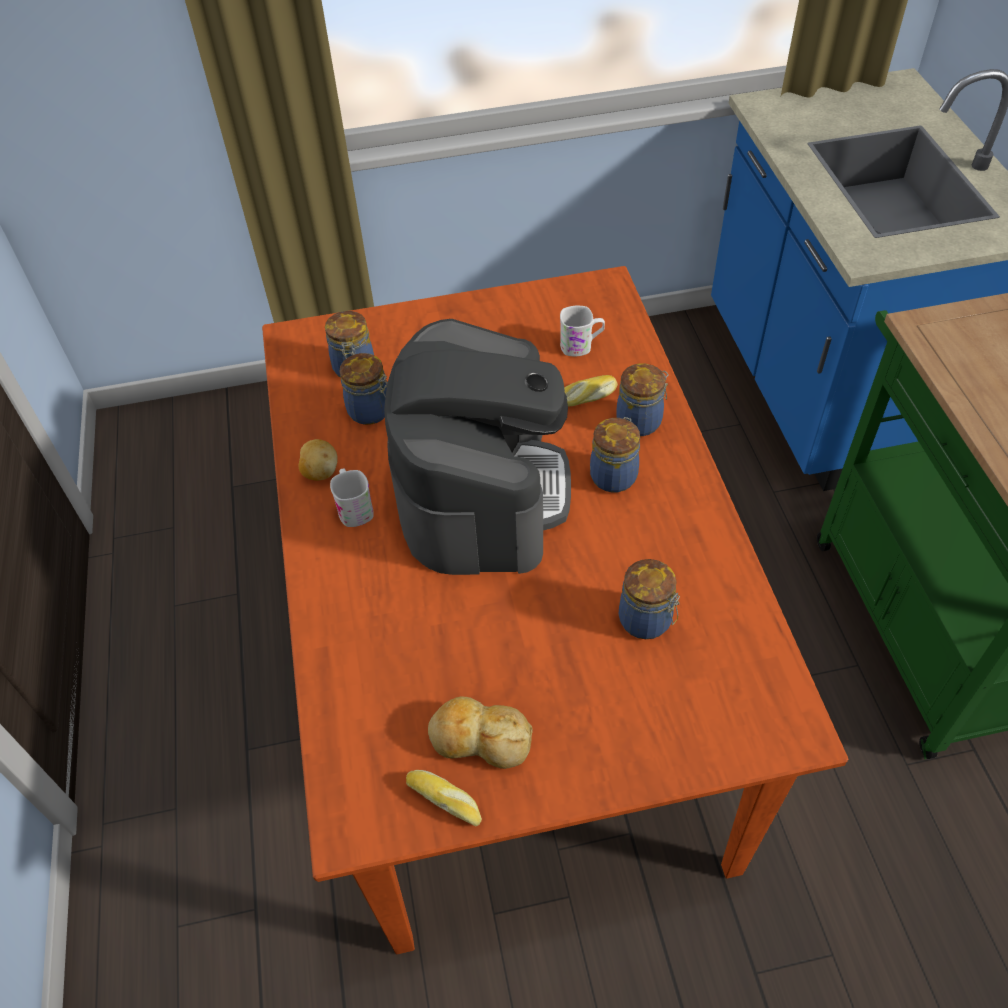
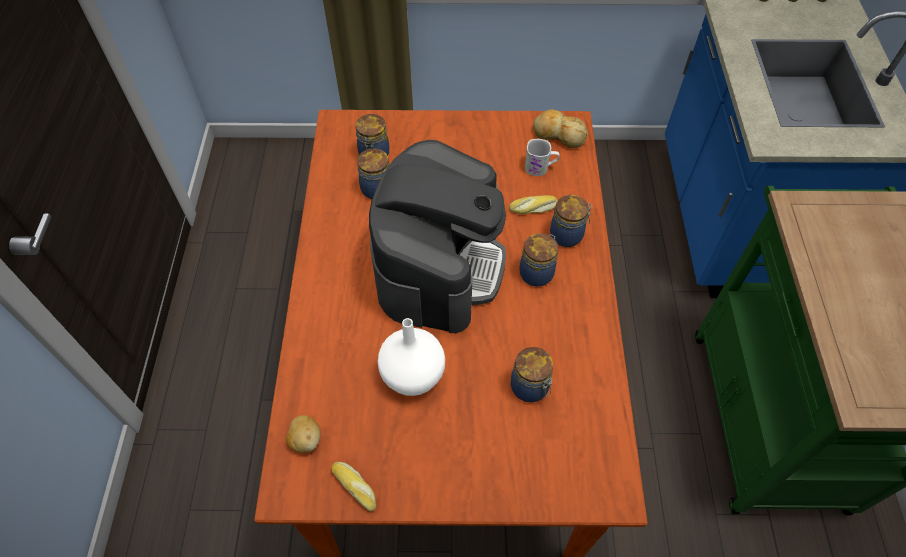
camera: 10 degrees right, 5 degrees up
potato [299,439,338,481] -> potato moved to [286,415,321,453]
white mug [330,469,374,527] -> none
bread [428,696,532,769] -> bread moved to [533,109,588,148]
none -> white vase [377,318,445,396]

